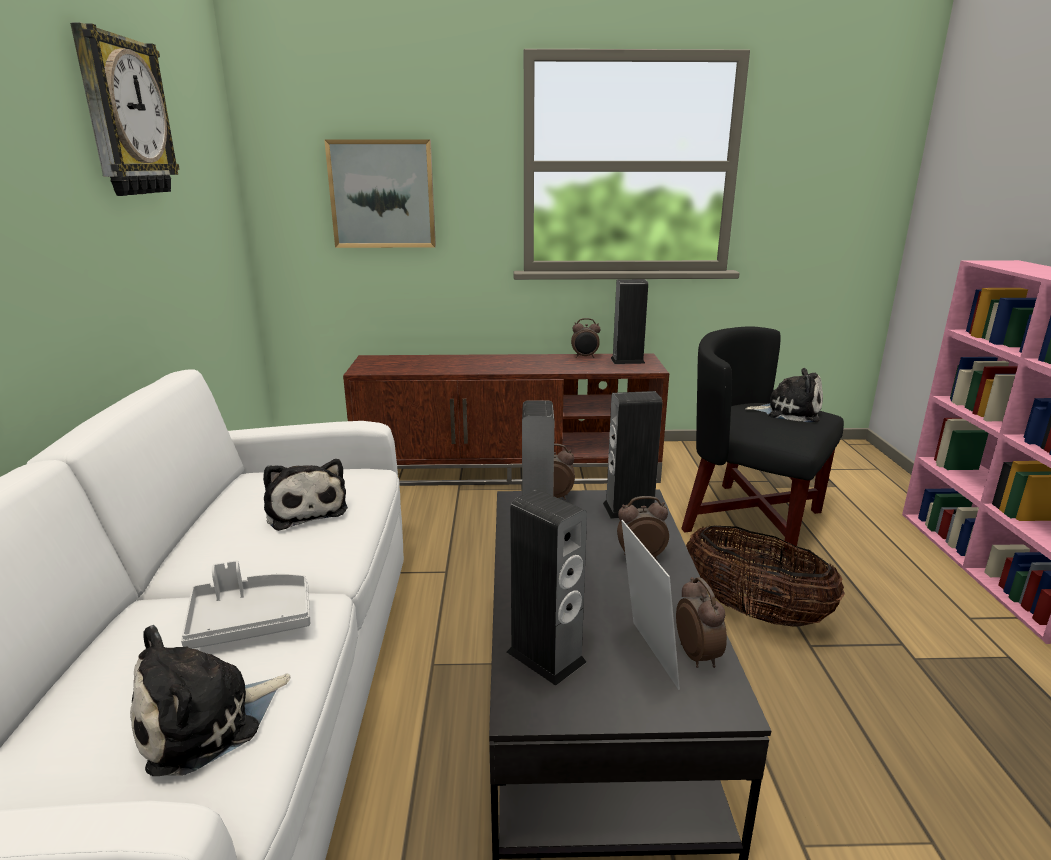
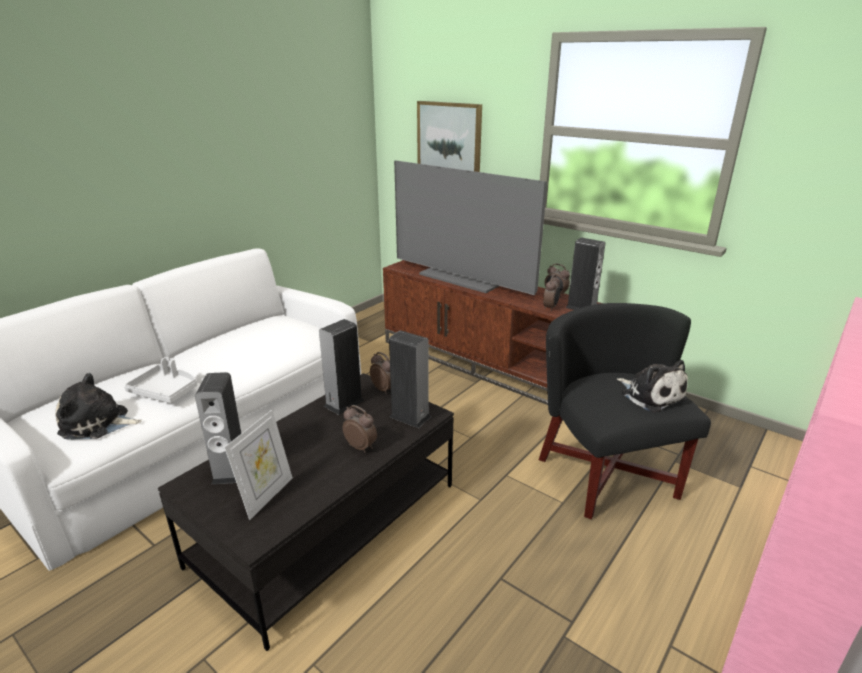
camera: 40 degrees right, 5 degrees up
wall clock [70,22,180,196] -> none
plush toy [263,459,348,531] -> none
alarm clock [676,577,727,668] -> alarm clock moved to [543,274,560,311]
basket [686,526,845,627] -> none
none -> television [394,160,547,295]

